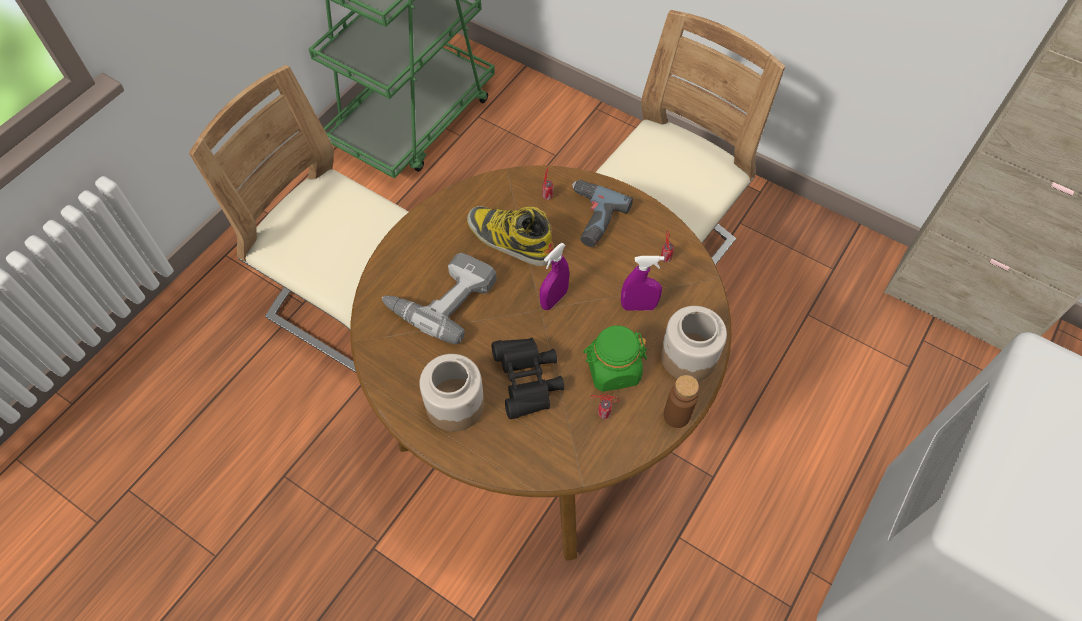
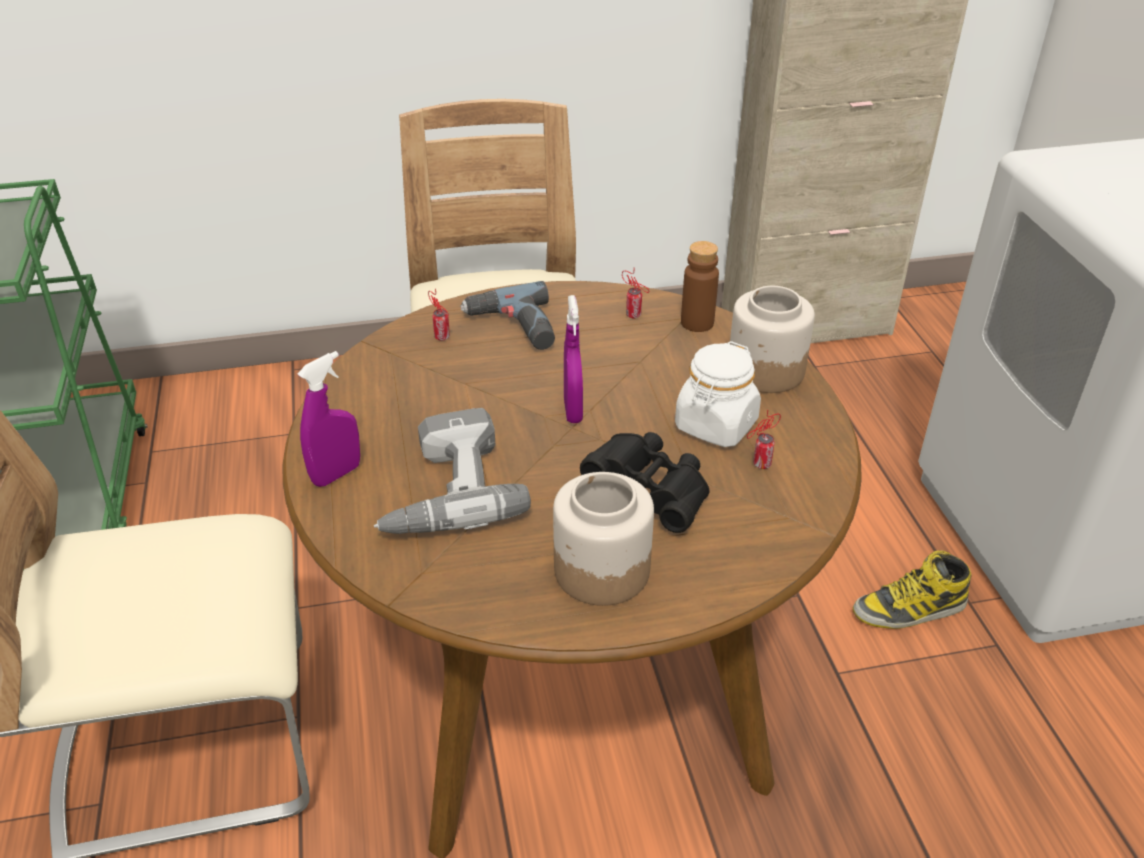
camera: 45 degrees left, 20 degrees down
boot [467,206,554,266] -> boot moved to [853,551,972,629]
green jar [583,325,647,392] -> white jar [675,341,761,447]
purple spray bottle [621,256,664,311] -> purple spray bottle moved to [298,351,360,487]
brown bottle [663,375,699,428] -> brown bottle moved to [681,241,719,332]

